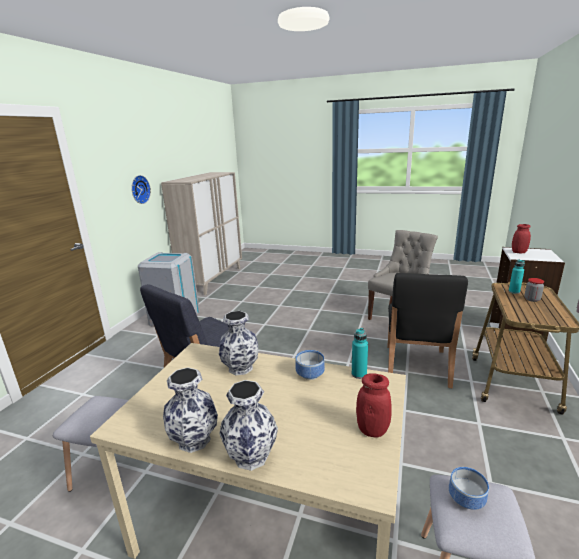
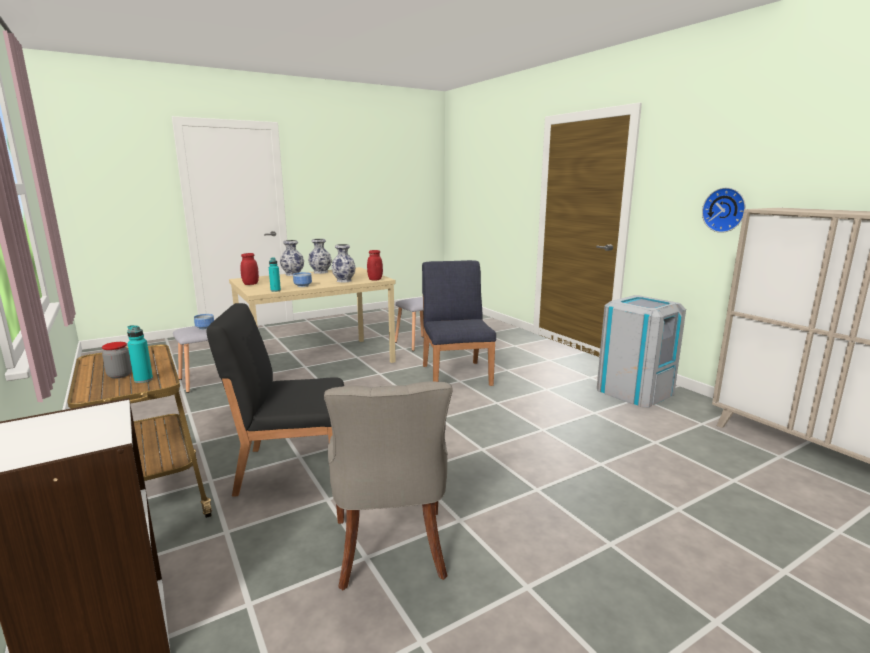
camera: 130 degrees right, 5 degrees down
black chair [387,273,468,388] -> black chair turned 60 degrees counterclockwise [207,303,344,497]
red jar [512,224,531,253] -> red jar moved to [367,250,383,281]

